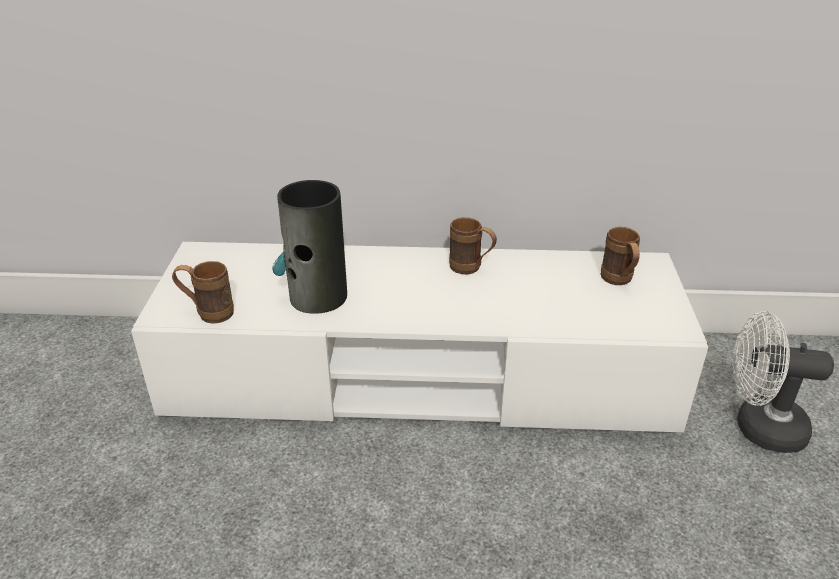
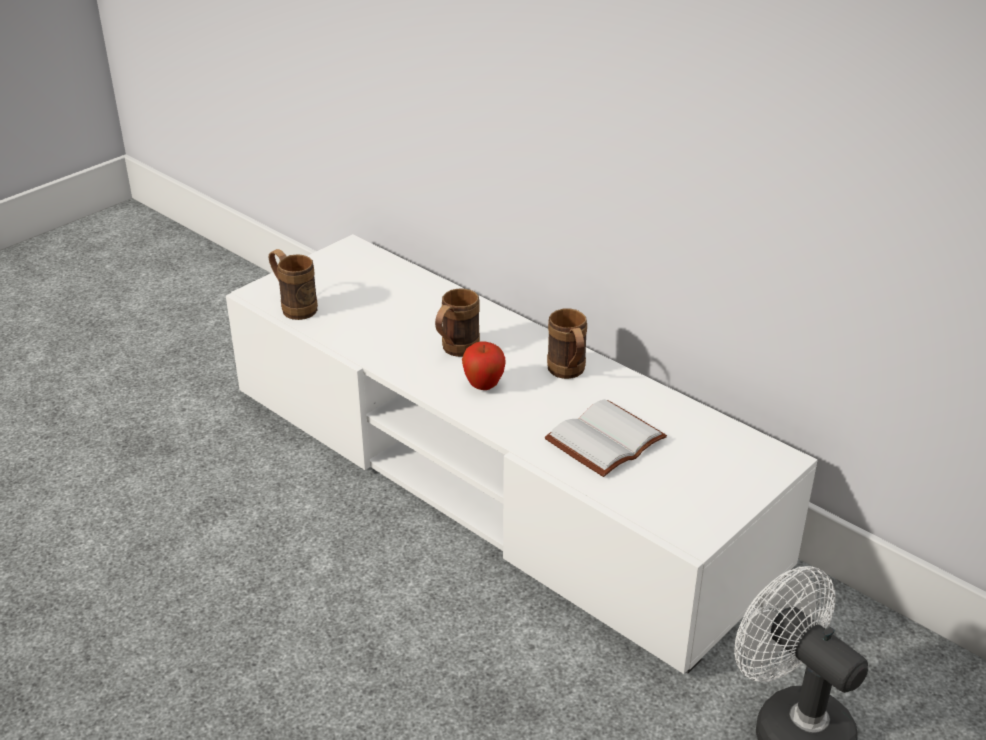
camera: 40 degrees right, 0 degrees up
vase [272,180,347,314] -> none
brown mug [601,227,640,285] -> brown mug moved to [435,289,480,357]
none -> apple [462,341,506,390]
none -> white book [545,399,667,477]

